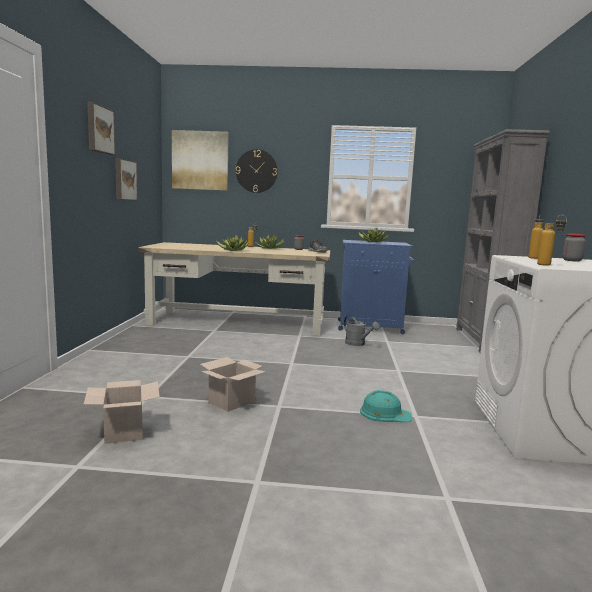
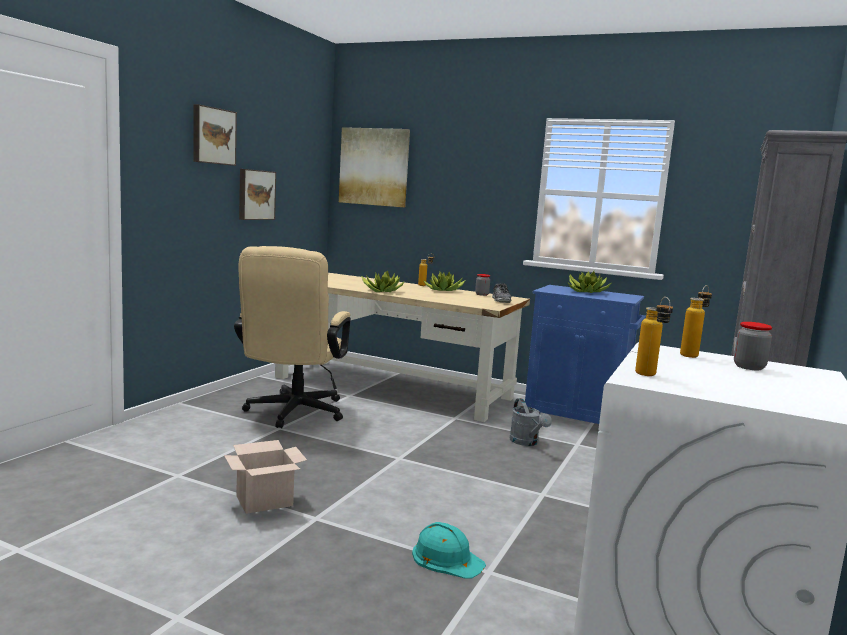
camera: 20 degrees right, 0 degrees up
cardboard box [84,380,160,444] -> none
wall clock [236,149,278,193] -> none
none -> beige office chair [234,246,351,428]

